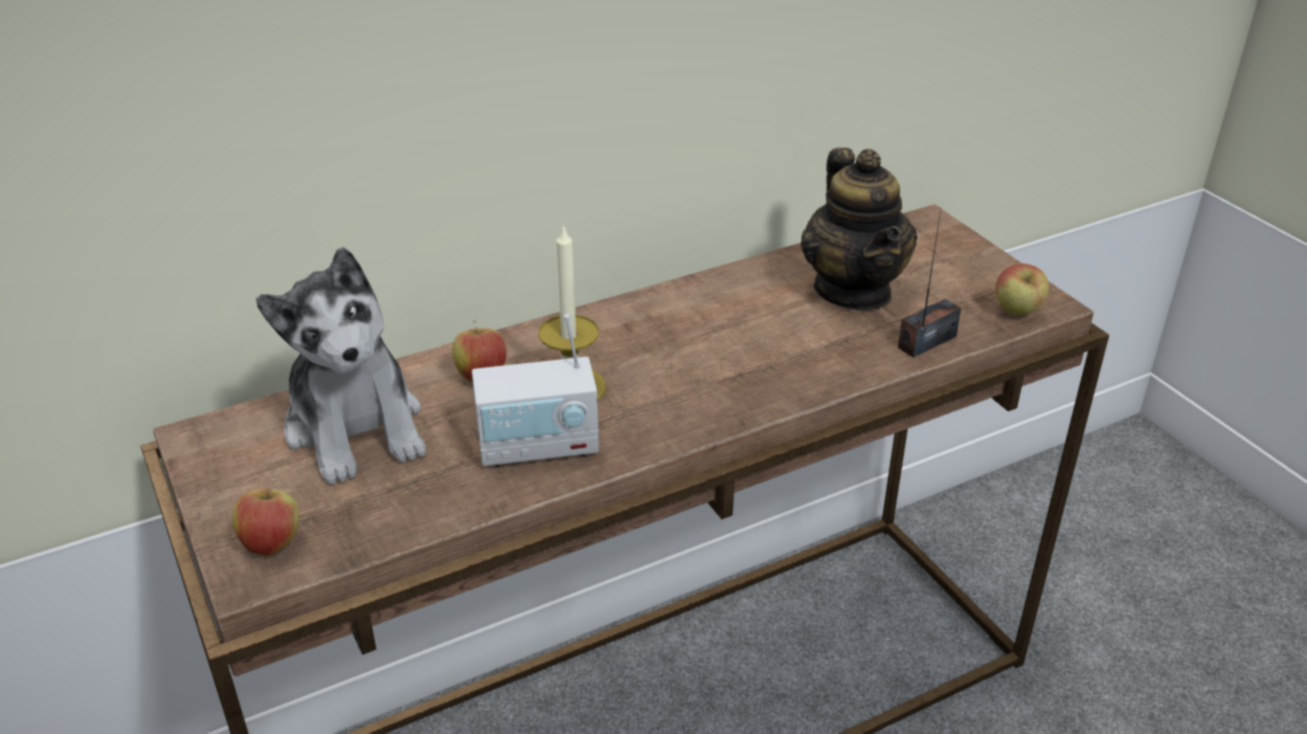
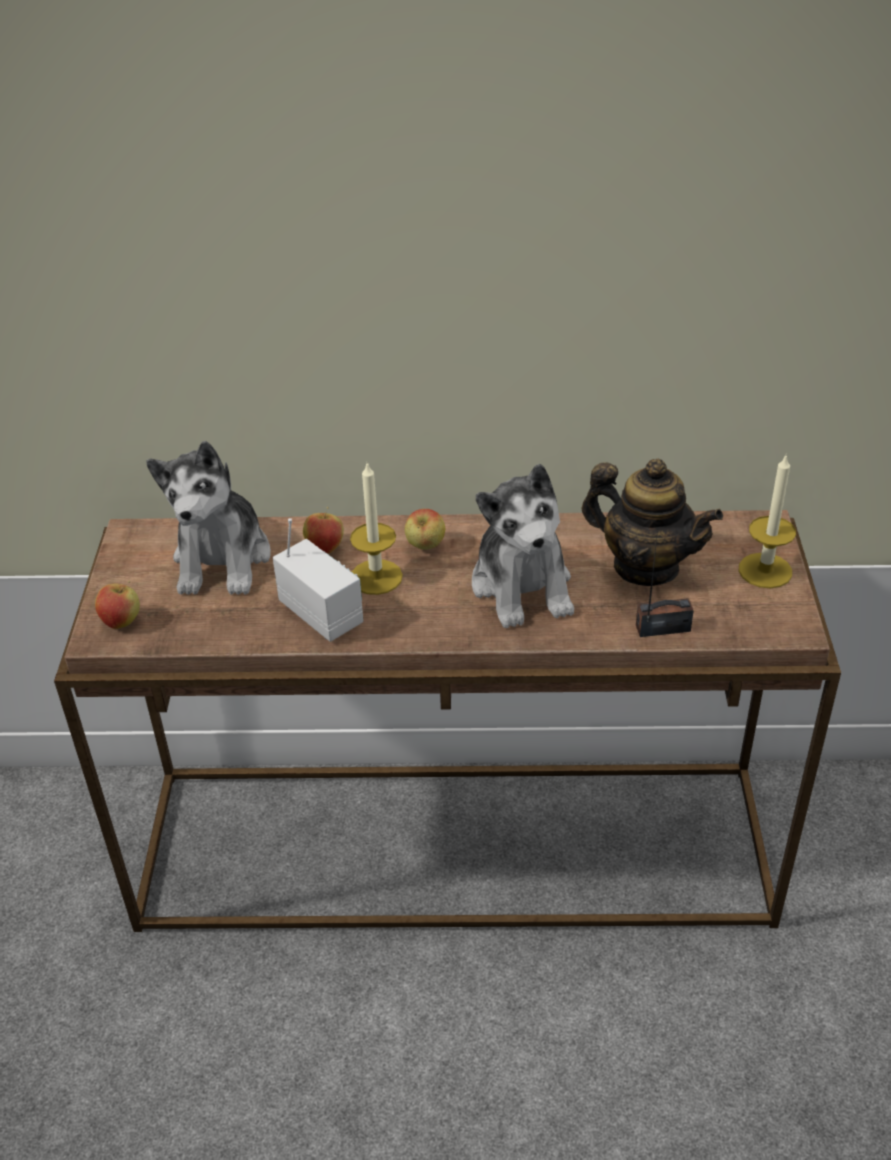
camera: 30 degrees right, 5 degrees up
radio [472,315,599,468] -> radio turned 150 degrees counterclockwise [273,518,363,642]
teapot [801,148,918,310] -> teapot turned 75 degrees counterclockwise [581,458,723,586]
apple [996,263,1049,315] -> apple moved to [405,509,445,550]
none -> plush toy [472,464,574,628]
none -> candle [739,453,796,588]

